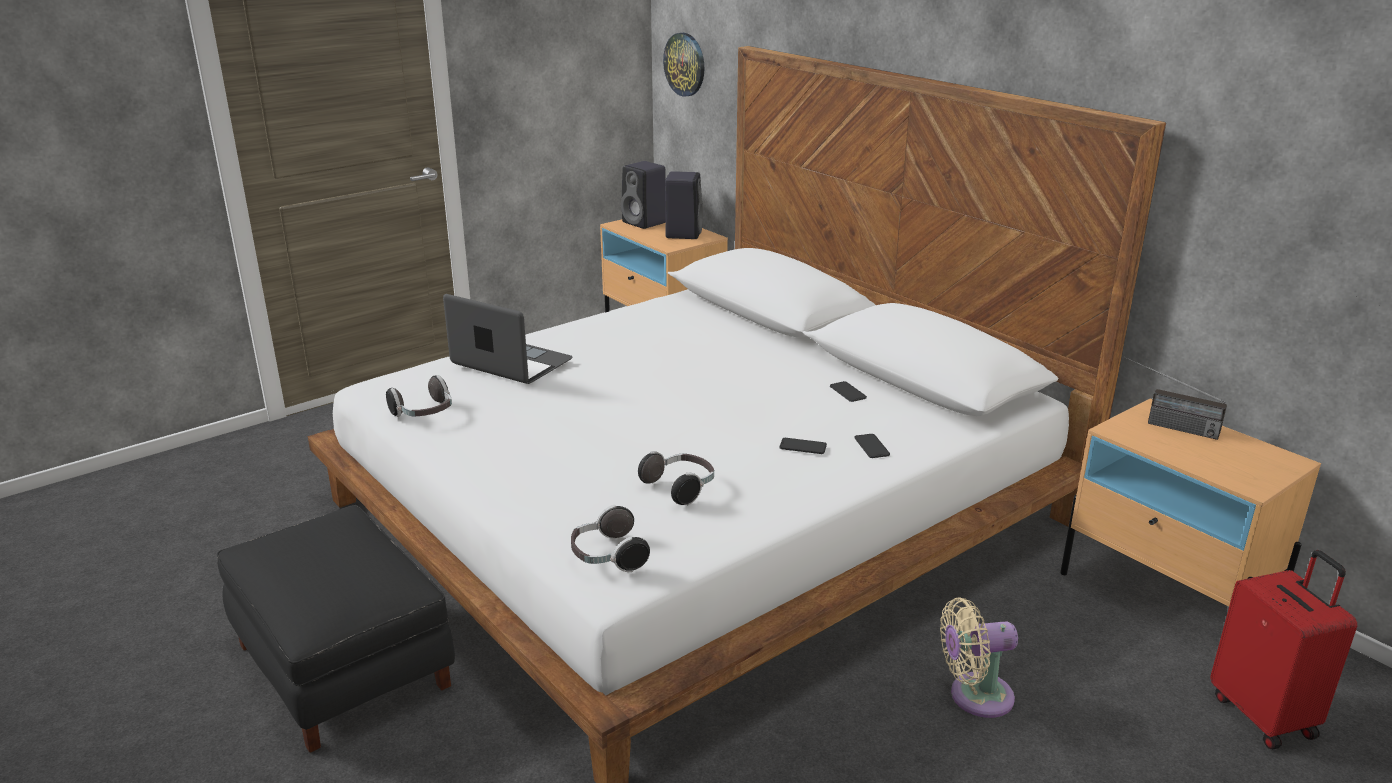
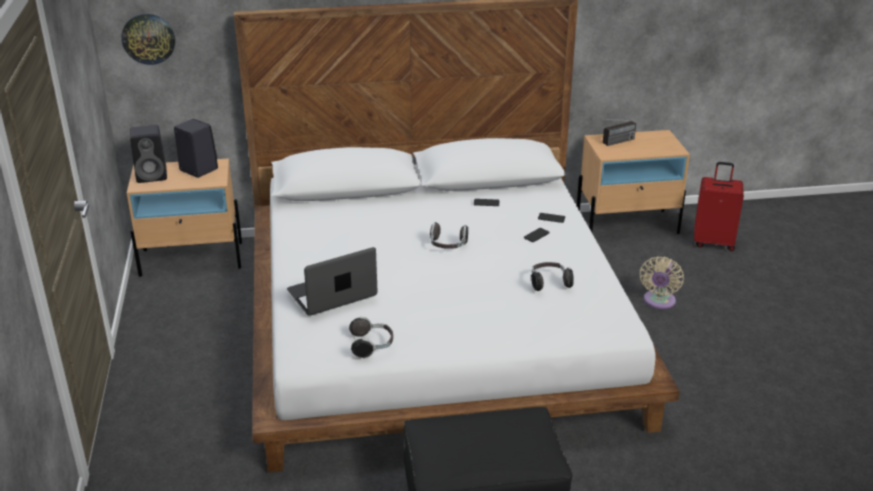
camera: 60 degrees left, 5 degrees up
headphones [571,505,650,572] -> headphones moved to [430,222,468,249]

